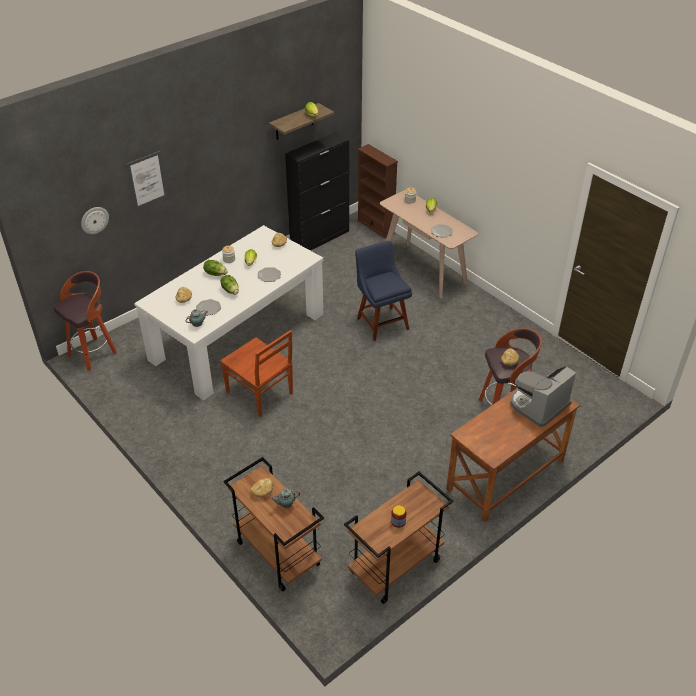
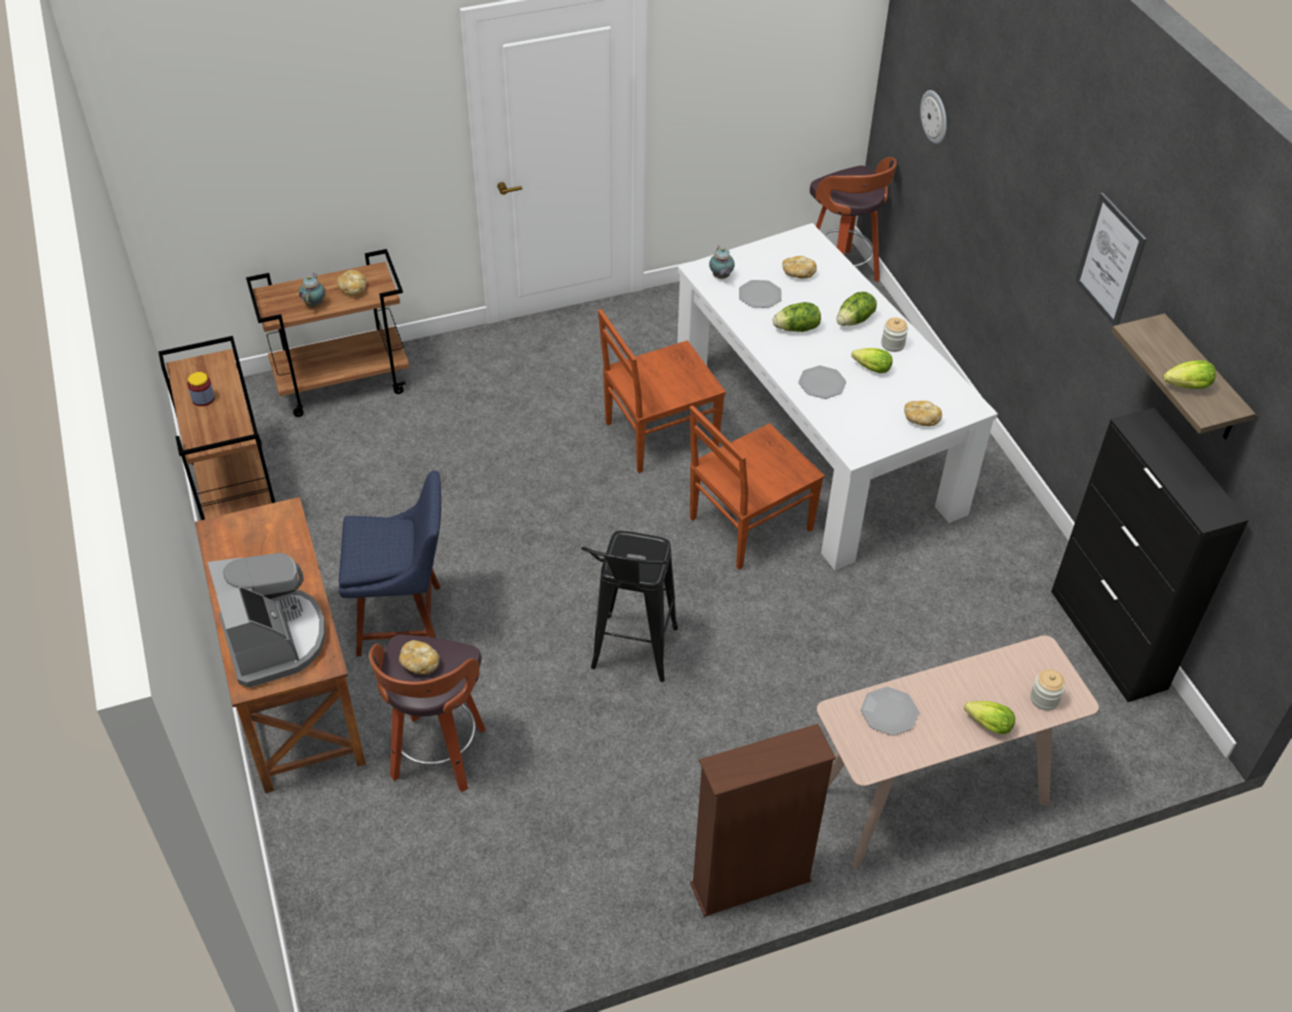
camera: 110 degrees right, 5 degrees up
picture [127,151,167,209] -> picture moved to [1075,193,1147,326]
blue chair [355,241,412,341] -> blue chair moved to [339,471,441,657]
brown bookcase [357,144,398,239] -> brown bookcase moved to [690,724,836,917]
none -> black stool [581,531,678,682]
none -> brown chair [690,406,825,570]

